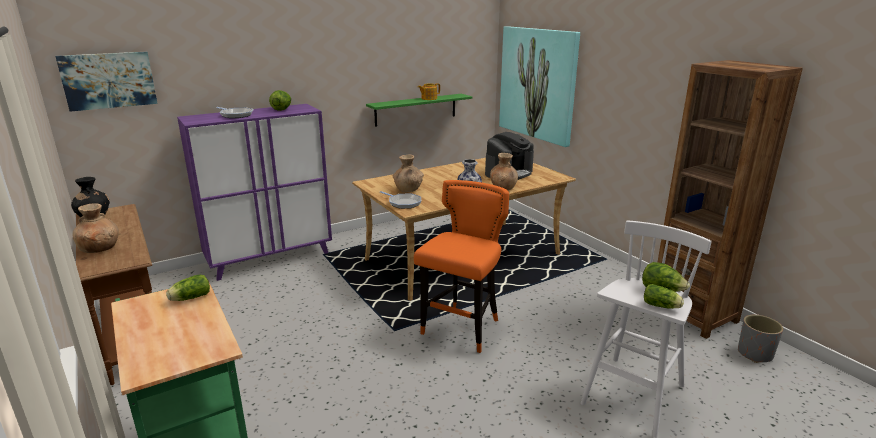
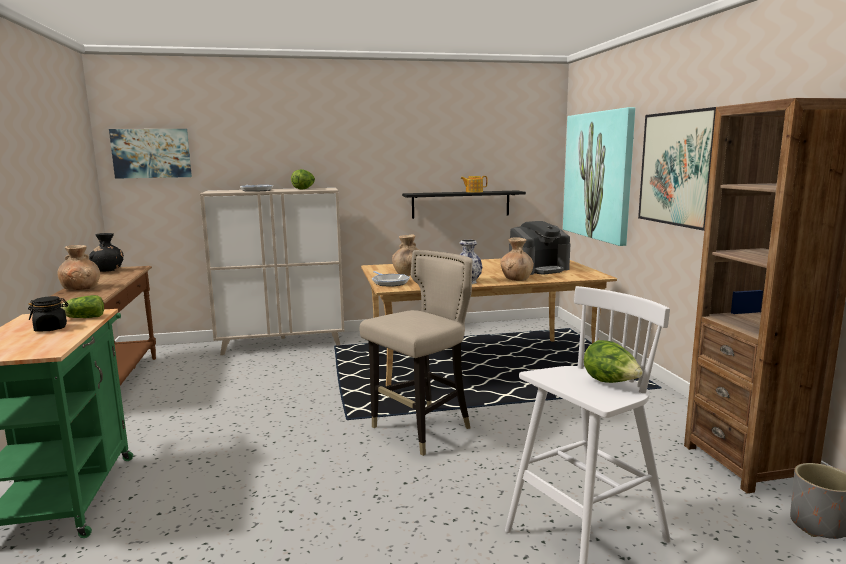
camera: 20 degrees right, 10 degrees down
purple cabinet [177,104,332,281] -> beige cabinet [200,188,345,355]
green shelf [366,94,472,127] -> black shelf [402,190,526,219]
orange stool [414,180,509,353] -> beige stool [359,250,472,456]
lettuce [644,284,684,309] -> none
none -> black jar [28,296,69,332]
none -> picture [638,107,716,231]

